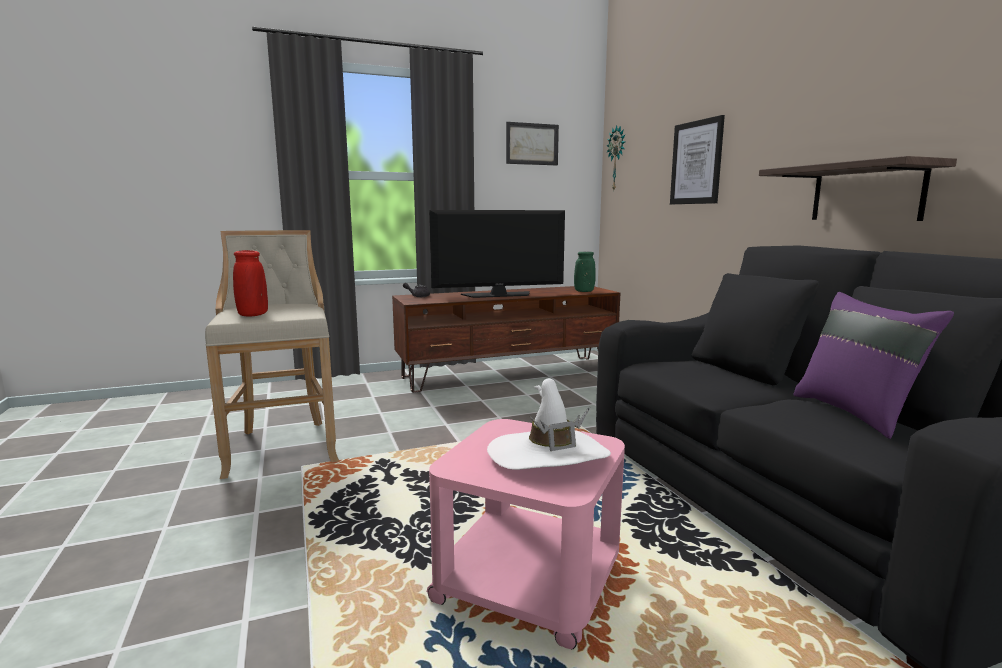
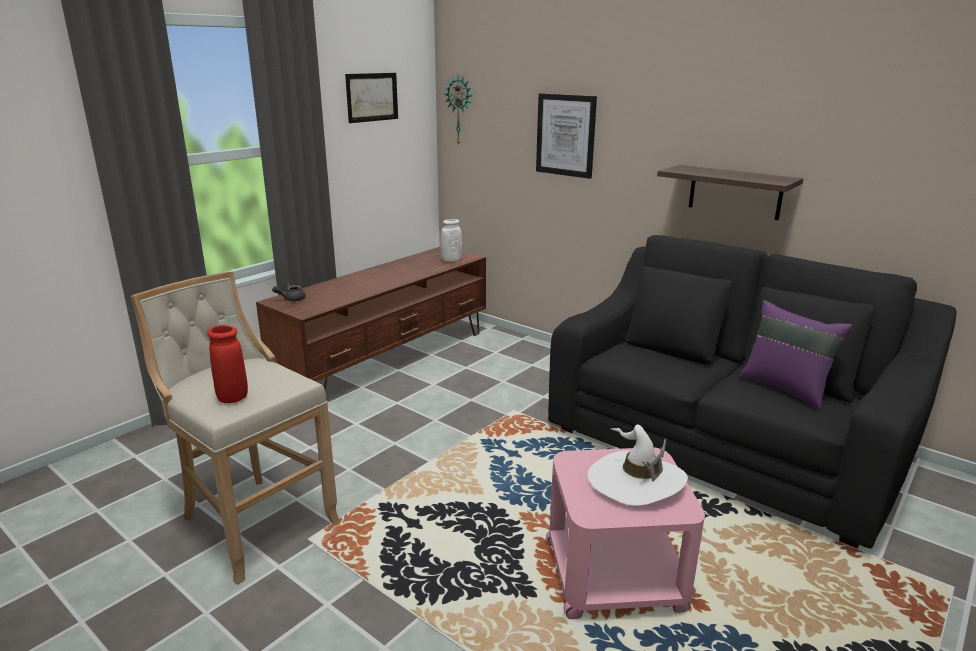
camera: 30 degrees left, 10 degrees up
television [429,210,565,298] -> none
green vase [574,252,596,292] -> white vase [440,219,462,262]

